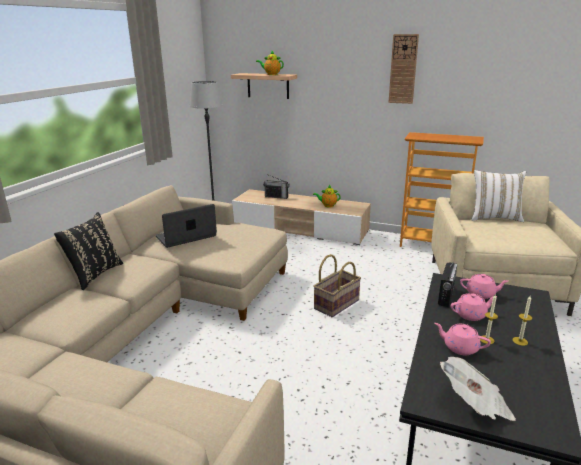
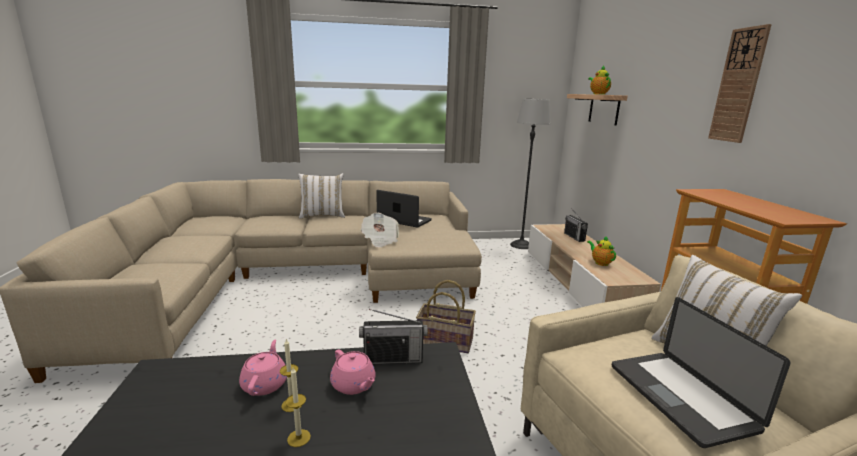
camera: 60 degrees right, 5 degrees down
black pillow [54,212,123,290] -> white pillow [298,173,345,219]
newspaper [440,357,516,421] -> newspaper moved to [360,213,399,248]
pink teapot [460,274,508,299] -> none
none -> laptop [612,297,791,448]

